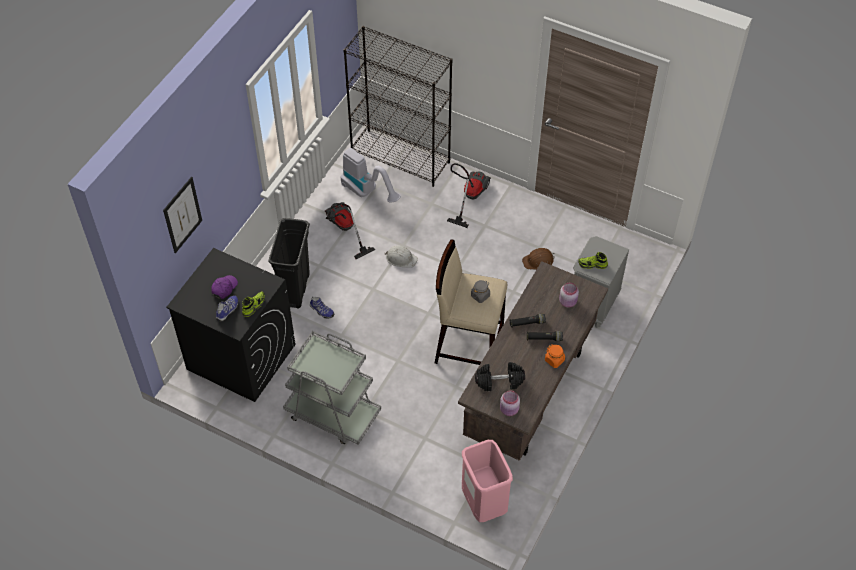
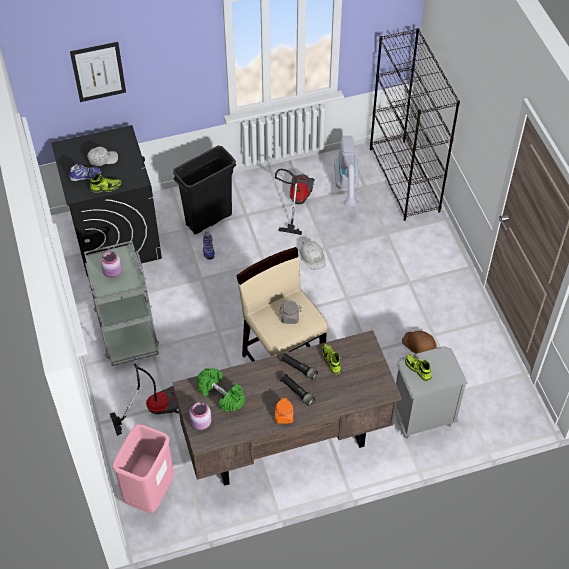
camera: 45 degrees right, 0 degrees up
purple cap [211,275,238,299] -> white cap [87,146,118,166]
vacuum cleaner [447,163,491,228] -> vacuum cleaner moved to [110,363,179,436]
black dumbbell [475,362,525,391] -> green dumbbell [197,368,245,412]
pink jar [559,283,579,307] -> pink jar moved to [101,251,122,278]
none -> shoe [321,344,341,375]

